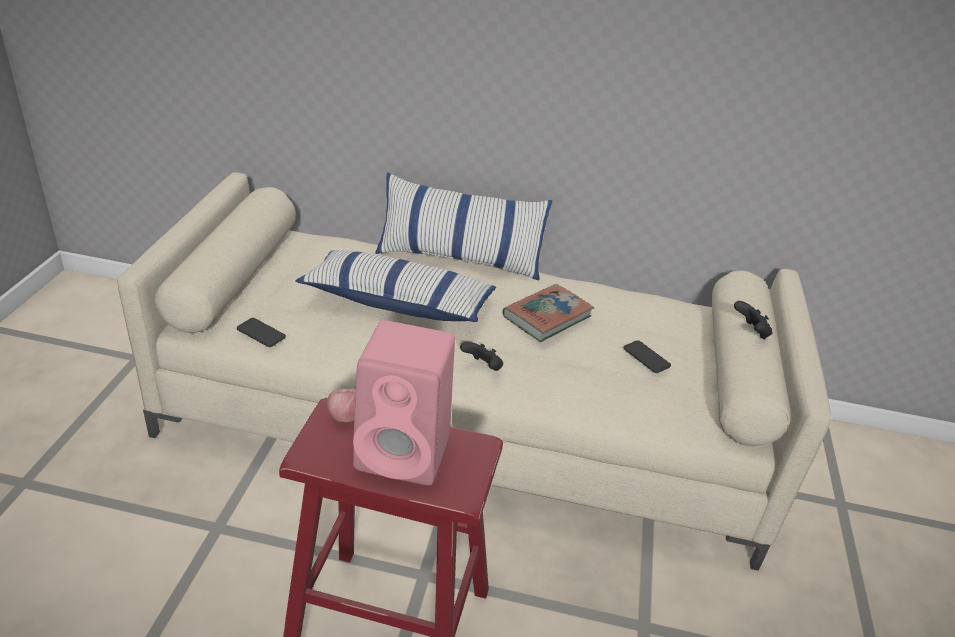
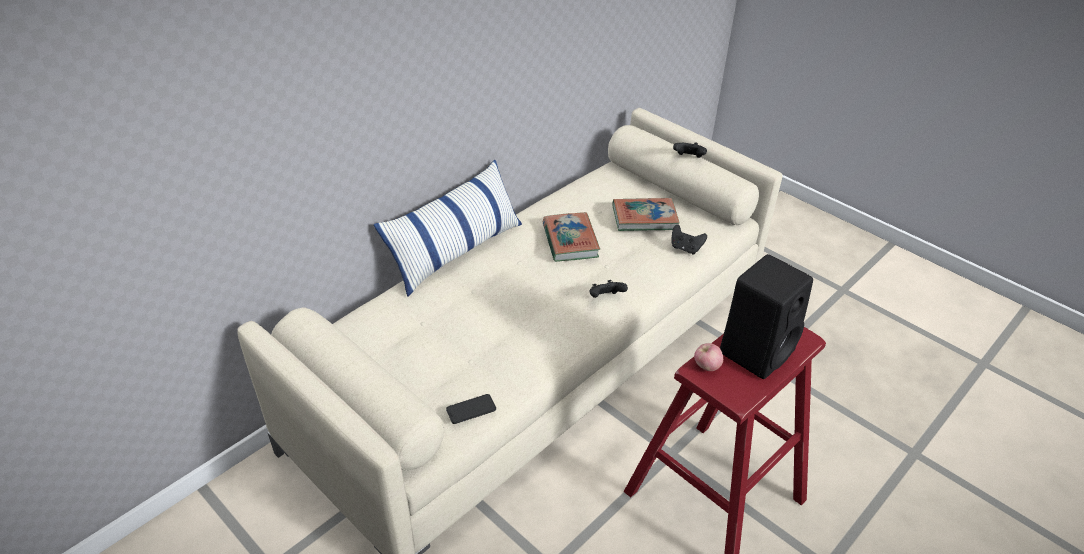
camera: 55 degrees left, 5 degrees up
pillow [295,250,496,322] -> none
pink speaker [353,320,455,485] -> black speaker [720,254,813,379]
phone [624,340,671,373] -> book [612,198,680,231]
none -> black game controller [672,224,707,254]

